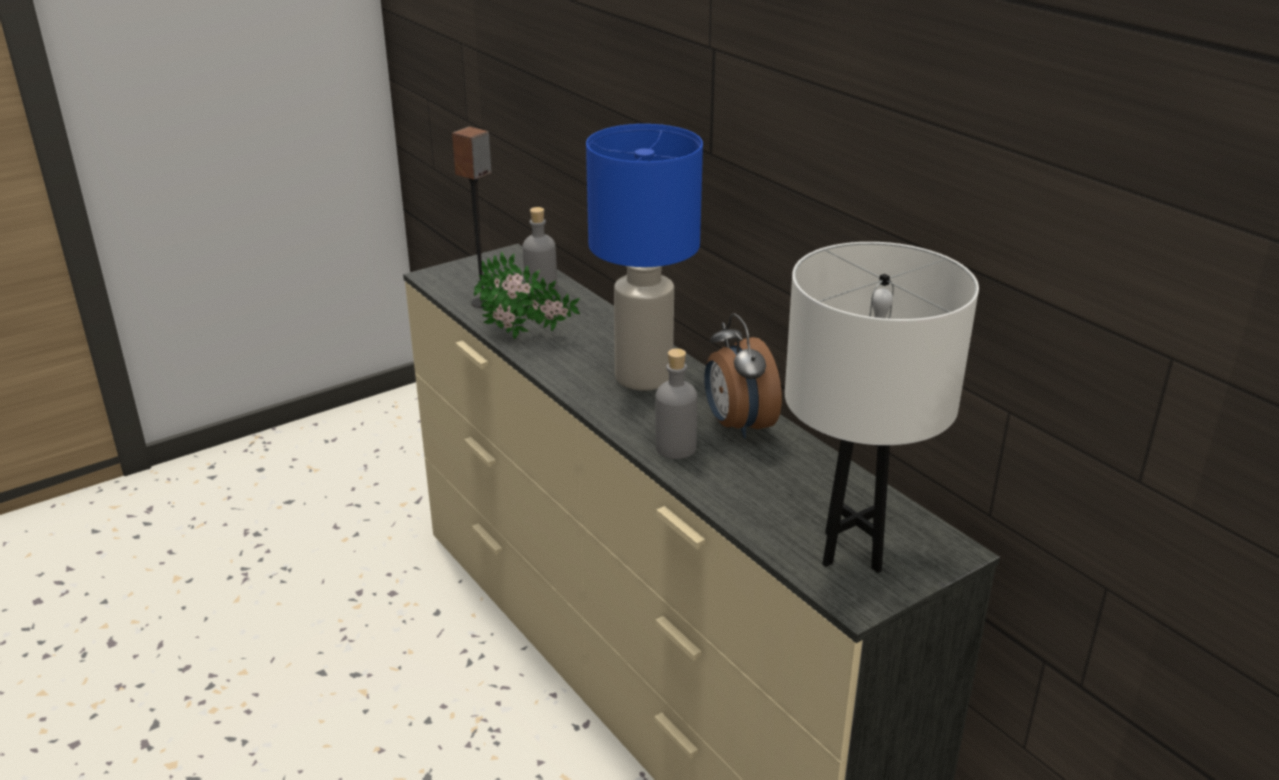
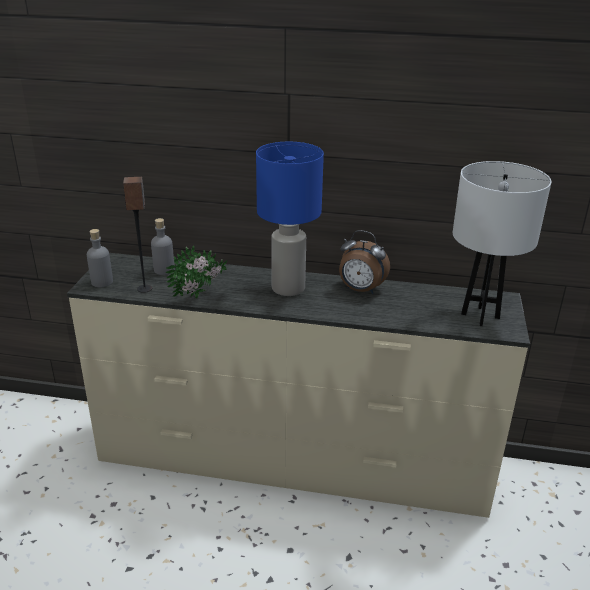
camera: 45 degrees left, 0 degrees up
grey bottle [655,348,697,459] -> grey bottle moved to [87,229,113,287]

